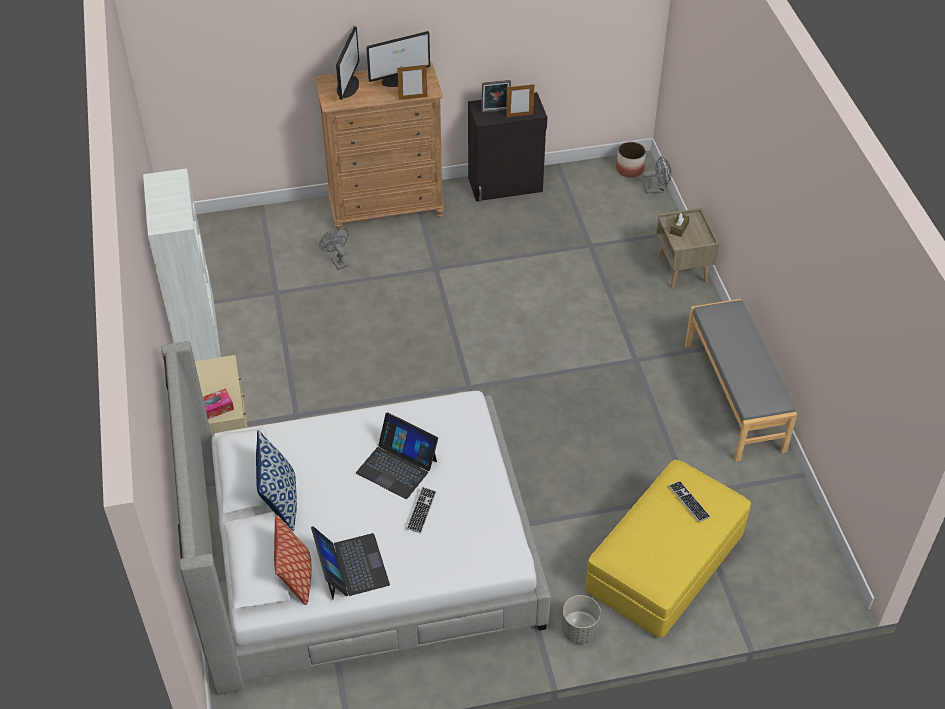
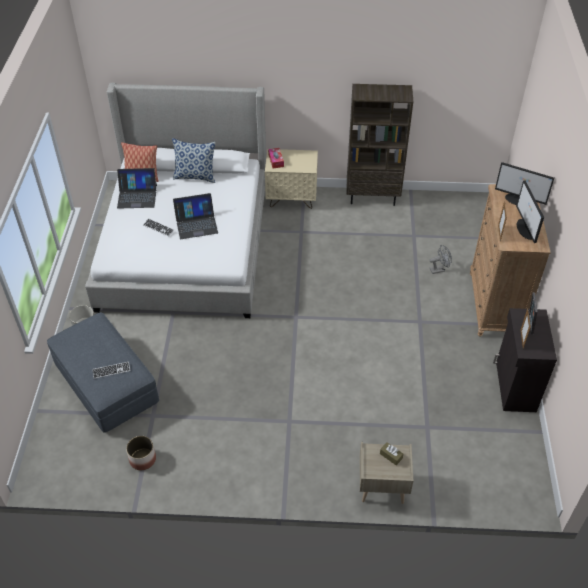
camera: 105 degrees right, 0 degrees up
white bookcase [143,168,221,361] -> brown bookcase [347,84,413,206]
laptop [356,412,438,499] -> laptop turned 150 degrees counterclockwise [173,193,218,239]
yellow ottoman [585,460,751,638] -> grey ottoman [47,312,159,433]
planter [616,142,646,177] -> planter moved to [126,436,156,470]
grey fan [643,156,671,194] -> none
grey bench [685,299,797,462] -> none

